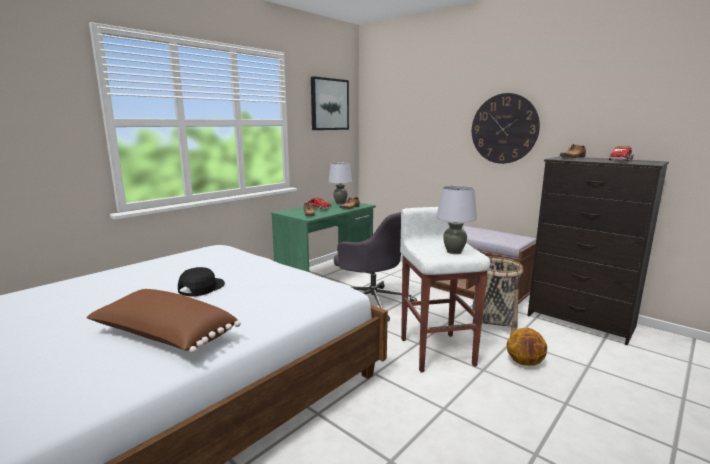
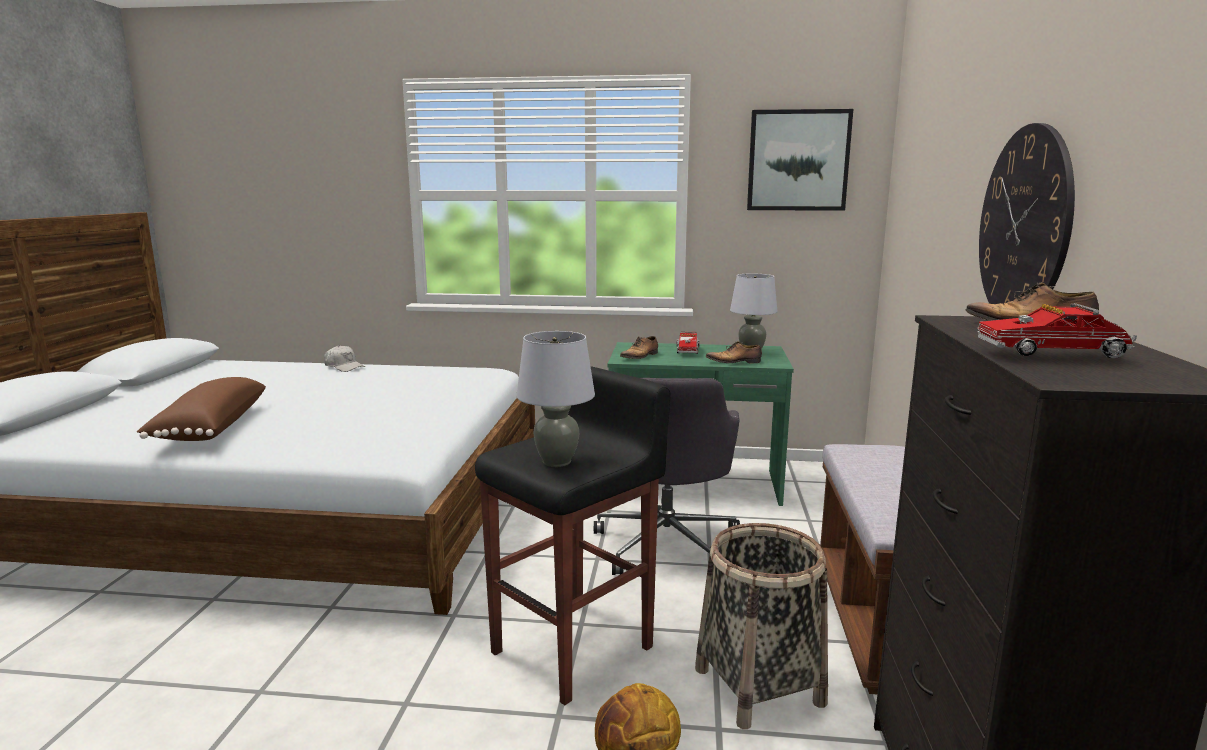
camera: 55 degrees right, 0 degrees up
black cap [178,267,225,297] -> none
white stool [400,207,490,372] -> black stool [475,366,671,705]
none -> white cap [324,345,365,372]

